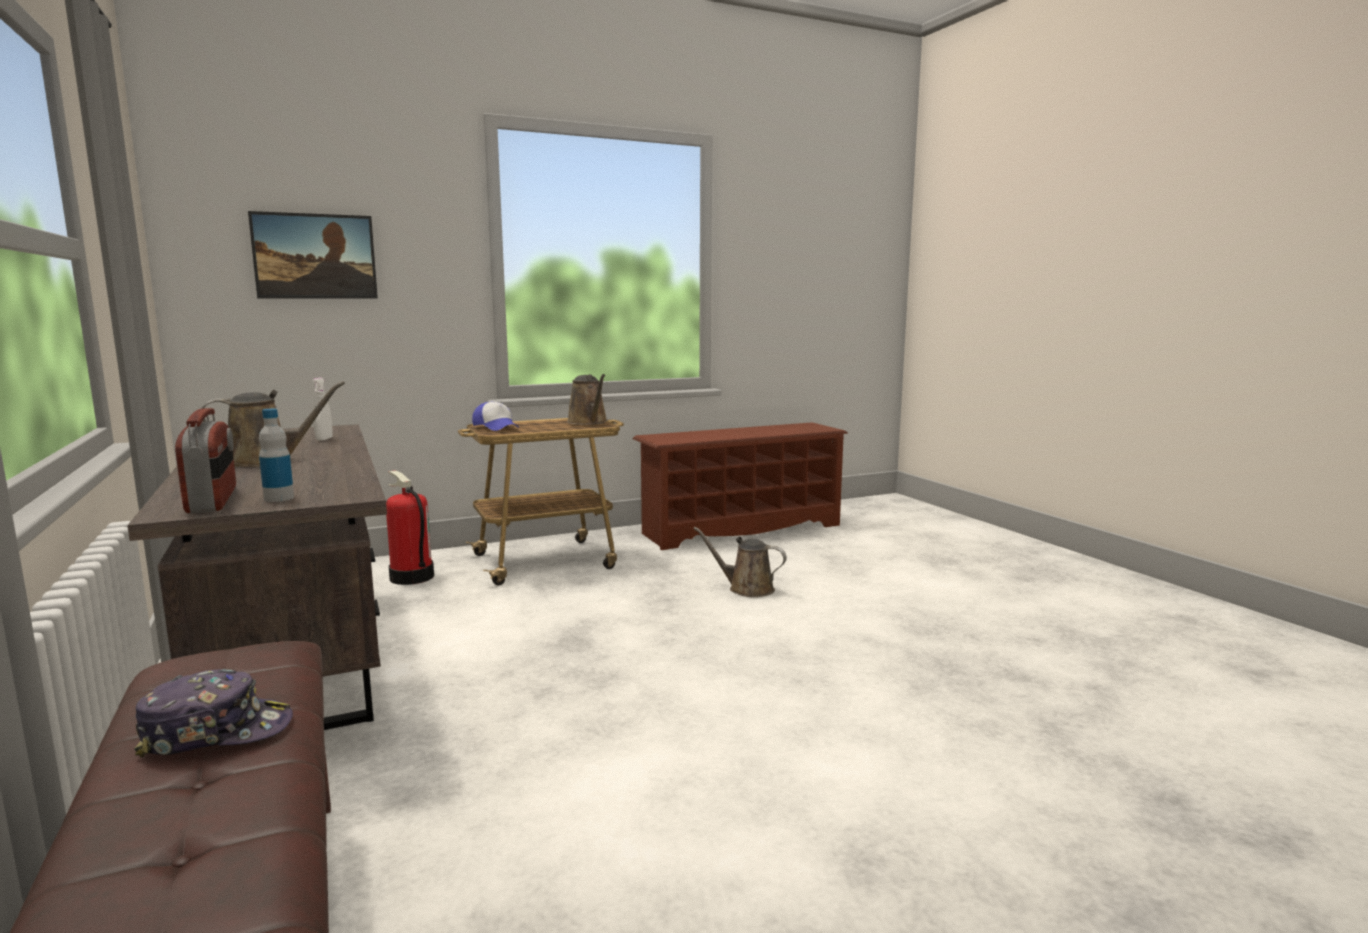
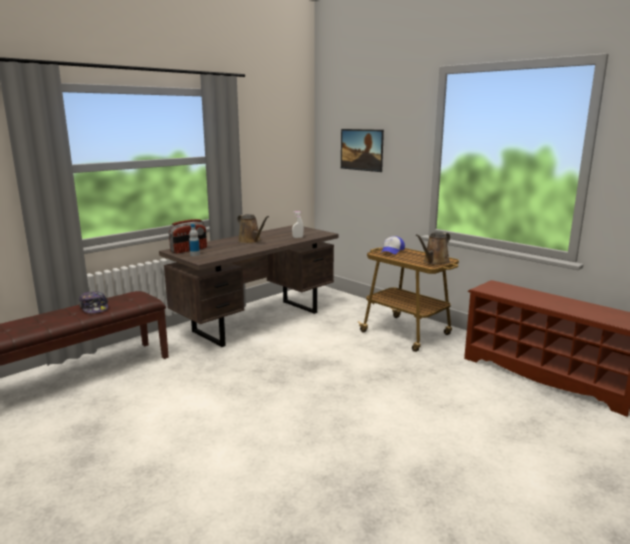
camera: 70 degrees right, 5 degrees up
fire extinguisher [386,471,434,585] -> none
brown watering can [693,527,787,597] -> none

